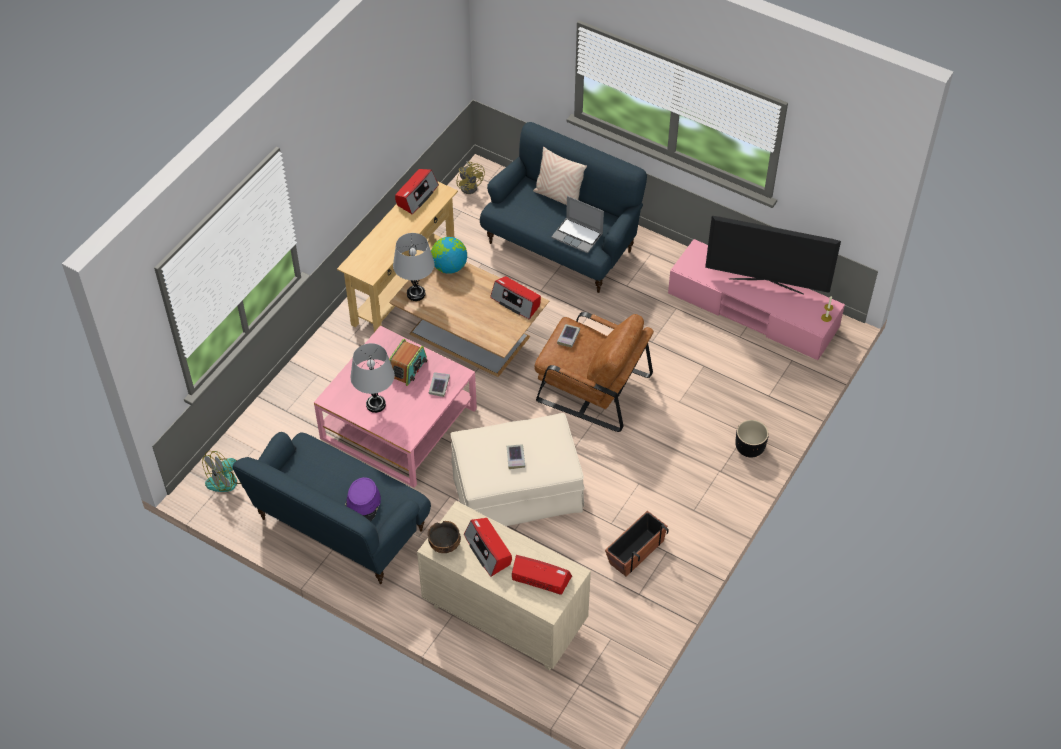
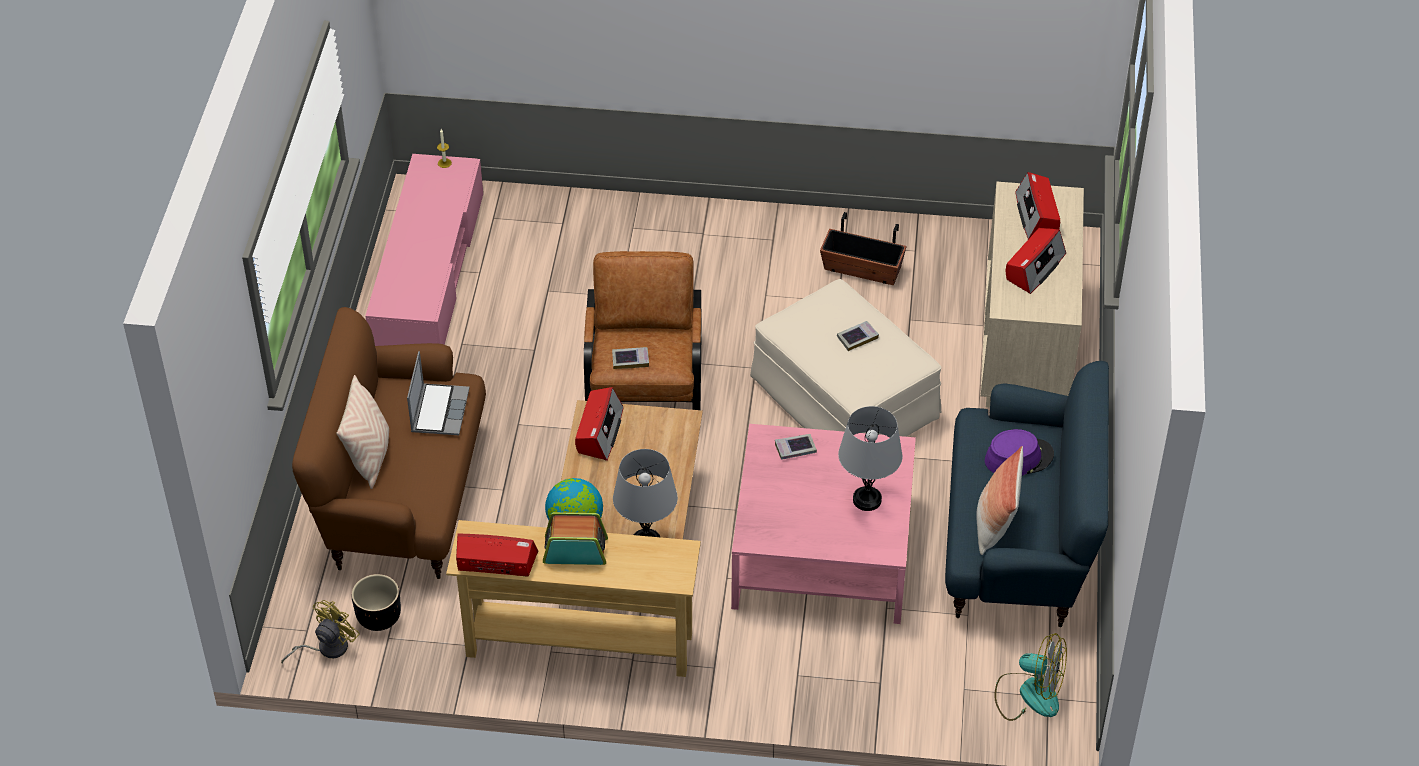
camera: 115 degrees left, 5 degrees down
radio [389,339,427,386] -> radio moved to [543,512,608,565]
bowl [428,521,461,553] -> none
blue sofa [480,122,647,293] -> brown sofa [292,307,486,579]
television [705,216,841,294] -> none
black planter [735,420,769,458] -> black planter moved to [352,574,401,631]
none -> pillow [977,446,1023,555]

